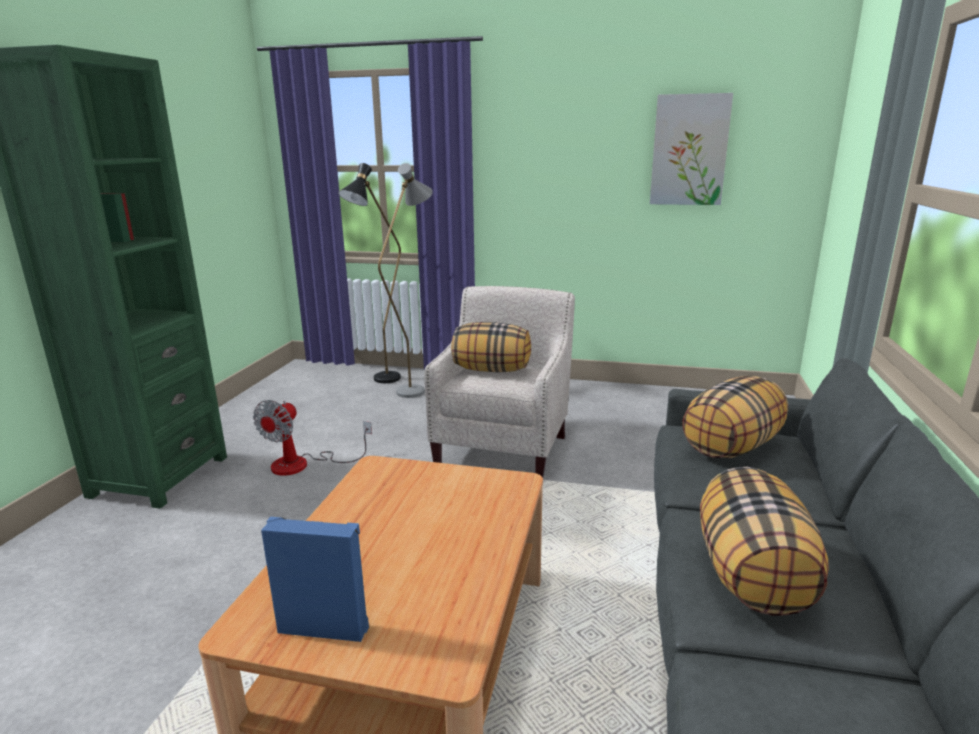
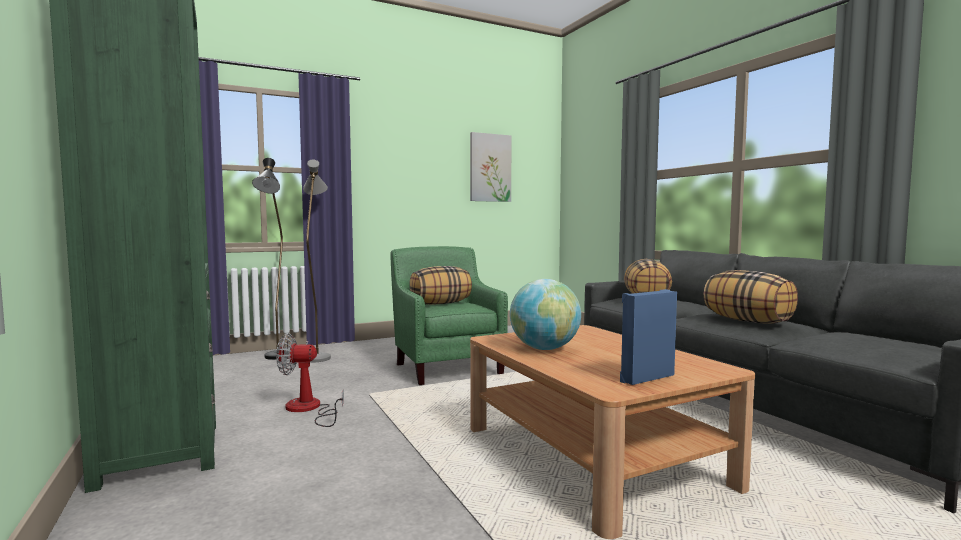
camera: 40 degrees left, 15 degrees down
fan [253,400,372,476] -> fan turned 105 degrees clockwise [276,333,344,427]
beige armchair [424,286,575,478] -> green armchair [391,246,508,385]
none -> globe [510,279,581,350]

